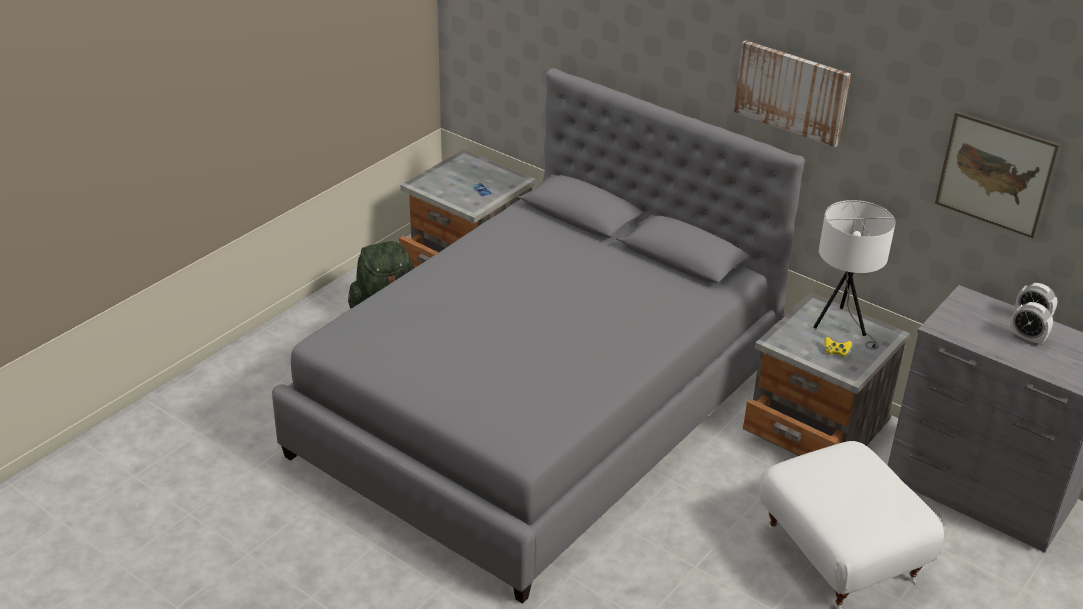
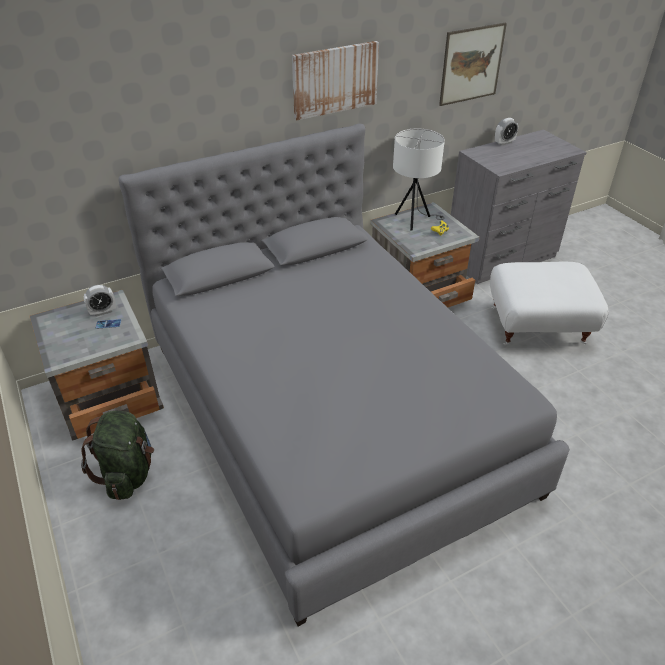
camera: 65 degrees left, 5 degrees up
alarm clock [1010,302,1053,346] -> alarm clock moved to [84,285,116,317]

